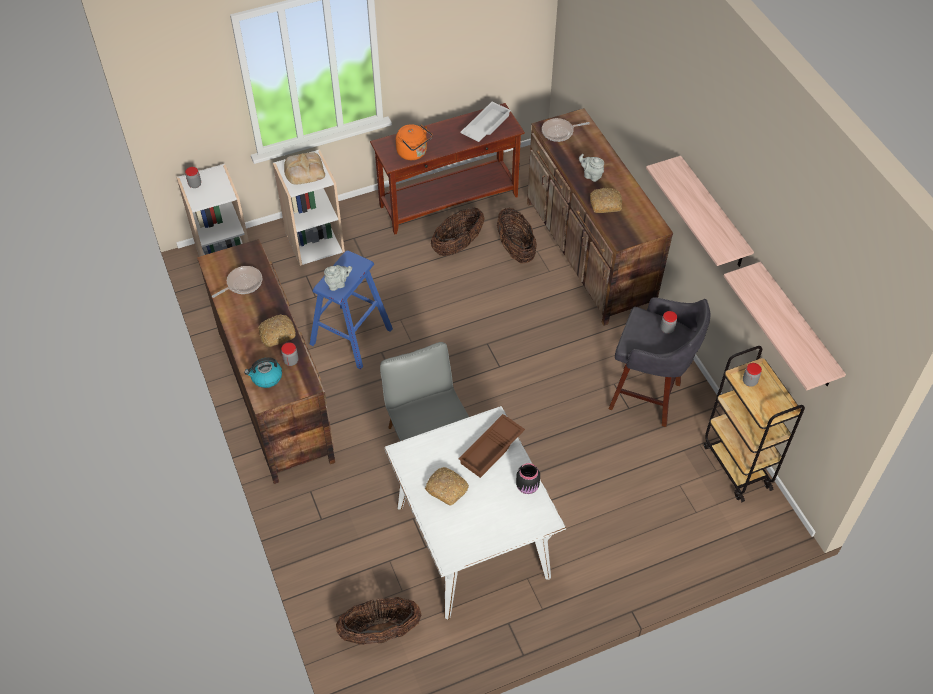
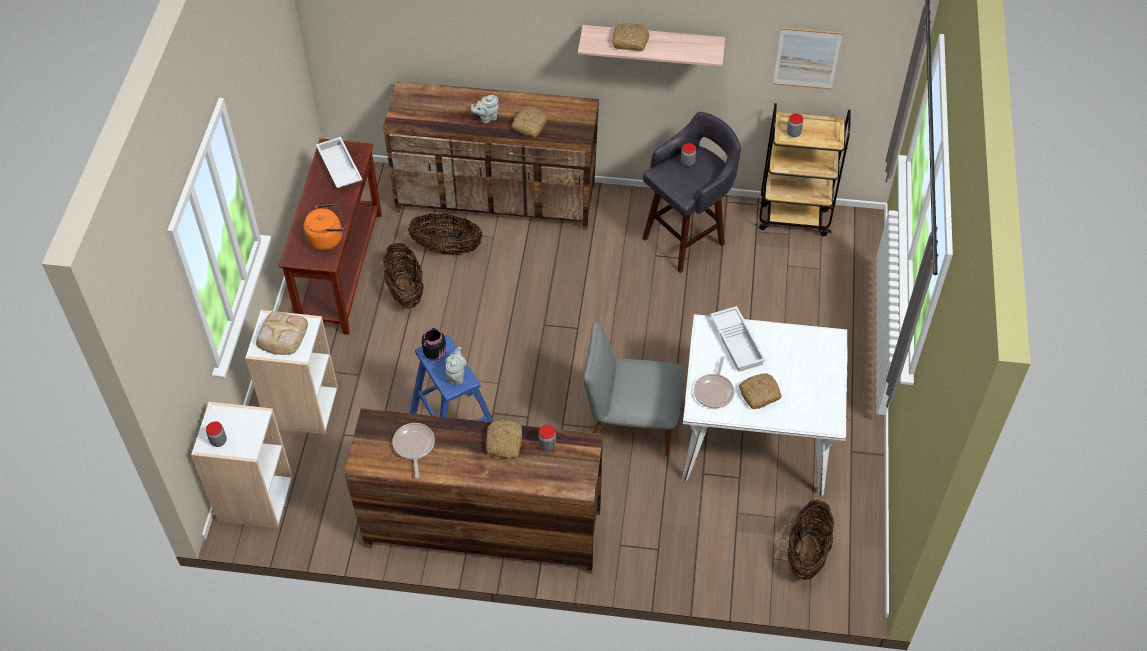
camera: 60 degrees left, 0 degrees up
kettle [244,357,282,388] -> none
brown tray [458,414,525,478] -> white tray [710,306,766,372]
black jar [516,463,540,494] -> black jar moved to [422,328,446,360]
frying pan [542,118,590,142] -> frying pan moved to [694,356,734,408]
shelf [724,262,846,391] -> picture [773,27,843,90]
none -> bread [613,23,650,51]

